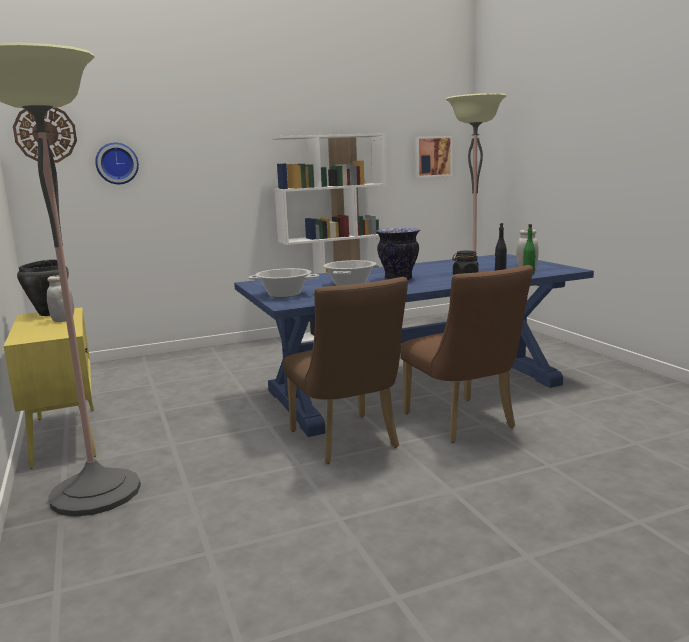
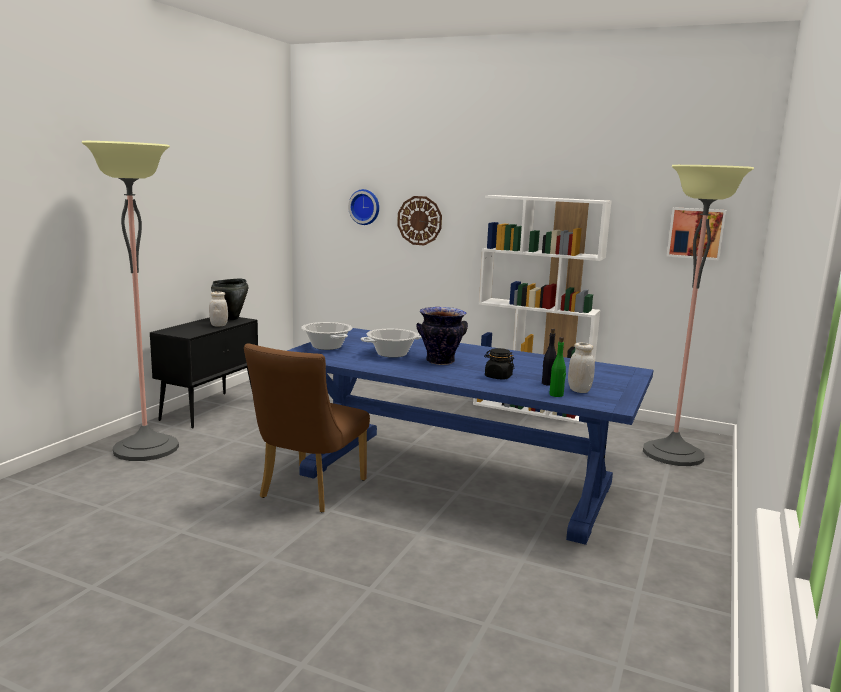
camera: 45 degrees right, 0 degrees up
yellow cabinet [4,308,97,469] -> black cabinet [150,317,258,429]
wall clock [13,108,77,163] -> wall clock moved to [397,196,442,246]
brown chair [400,265,533,443] -> none

